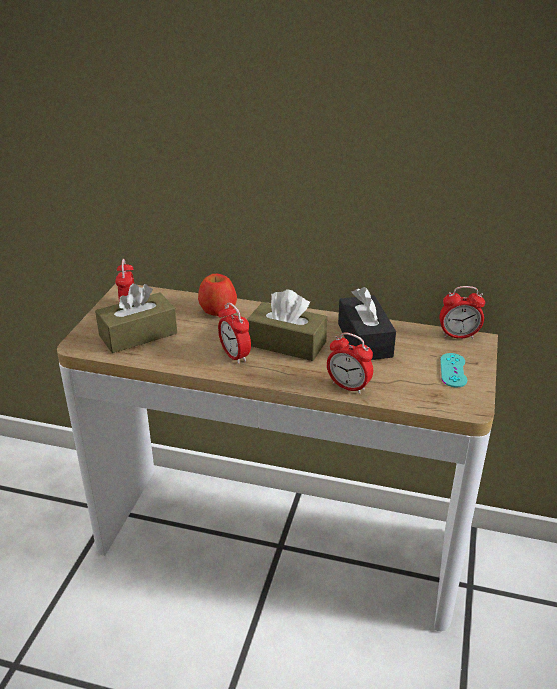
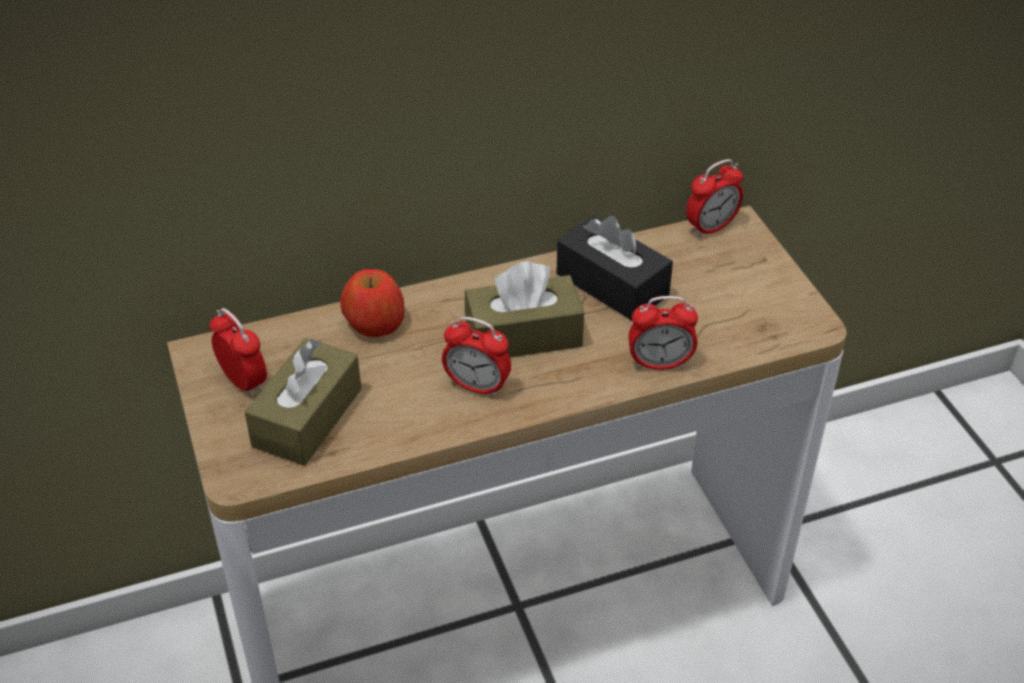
camera: 35 degrees left, 10 degrees up
turquoise game controller [440,353,467,387] -> none

